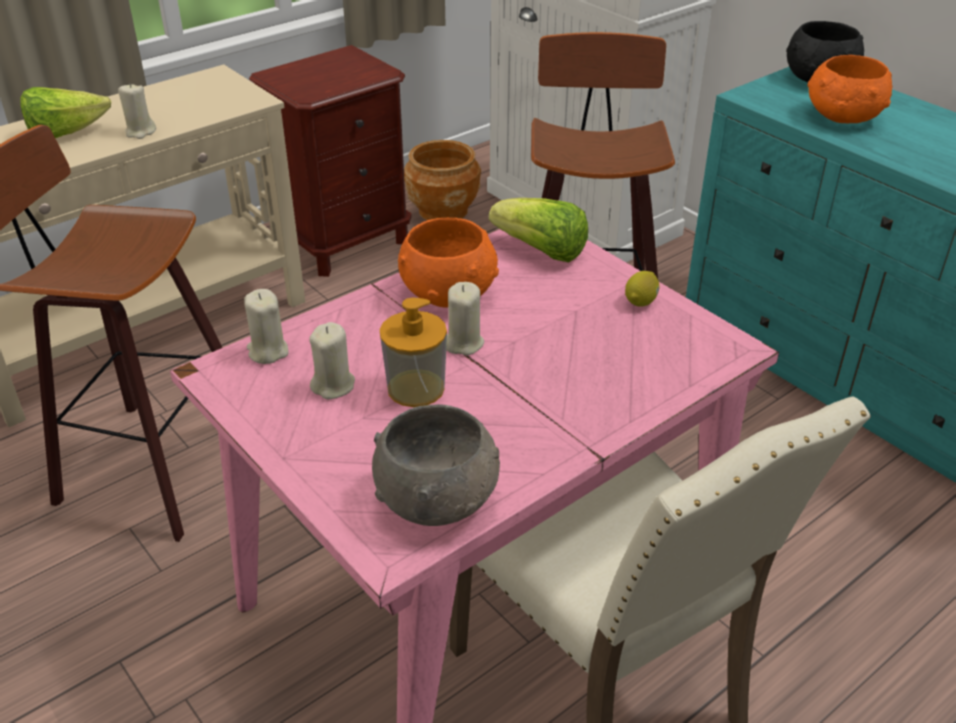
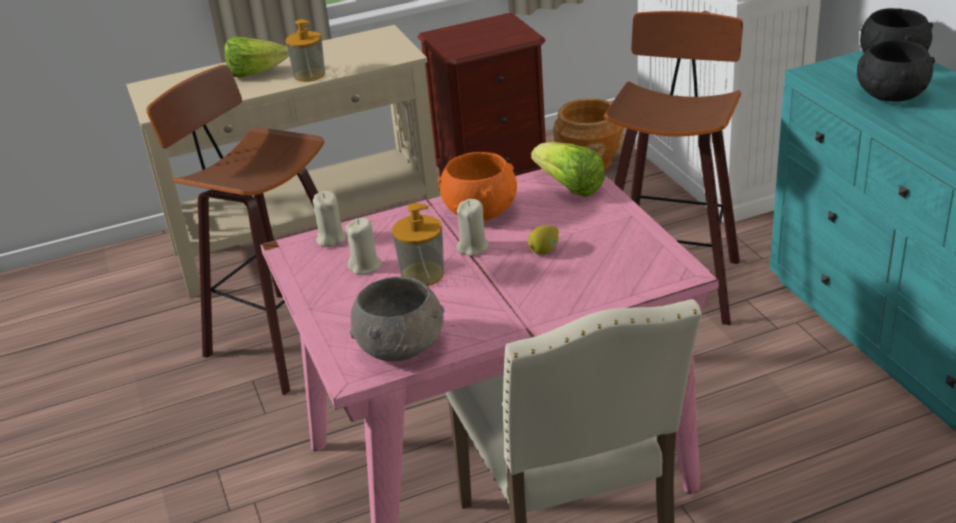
camera: 20 degrees right, 5 degrees down
beige candle [118,83,156,139] -> soap dispenser [285,19,325,82]
lemon [625,271,659,307] -> lemon moved to [528,225,559,255]
orange bowl [807,55,892,123] -> black bowl [857,40,935,102]

